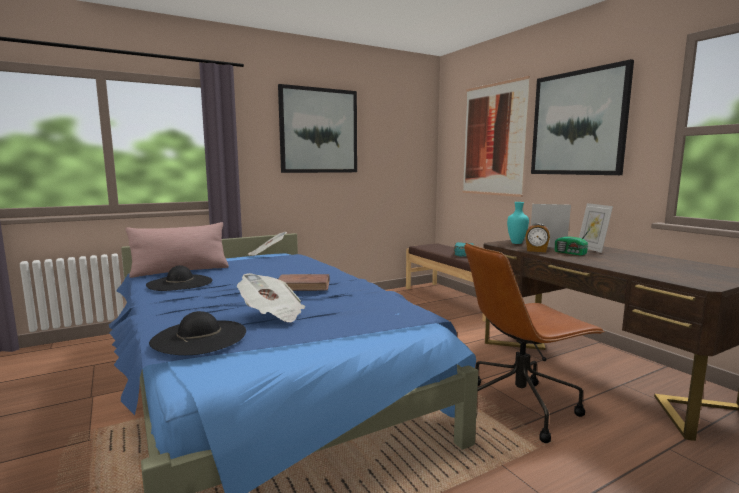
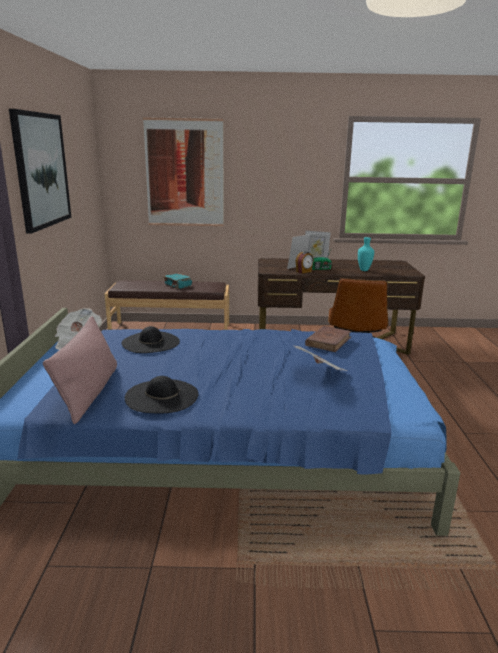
camera: 60 degrees left, 10 degrees up
black hat [149,311,246,355] -> black hat moved to [121,326,180,353]
brown book [278,274,329,291] -> brown book moved to [305,326,351,352]
turquoise vase [507,202,529,244] -> turquoise vase moved to [358,237,374,271]
picture [531,59,634,175] -> none

